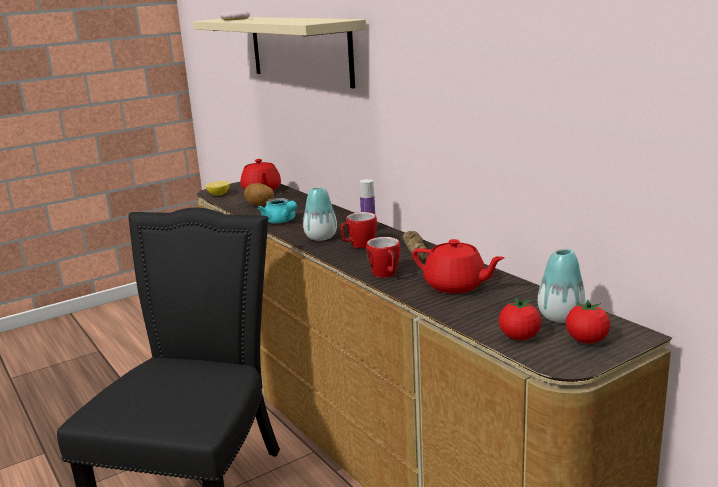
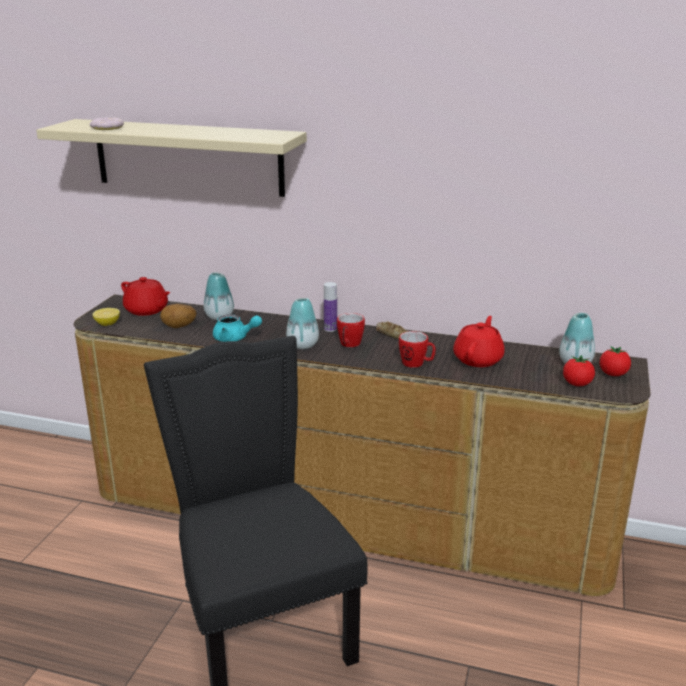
camera: 40 degrees left, 5 degrees up
red teapot [412,239,505,294] -> red teapot turned 60 degrees counterclockwise [453,316,505,367]
none -> vase [204,272,234,320]

